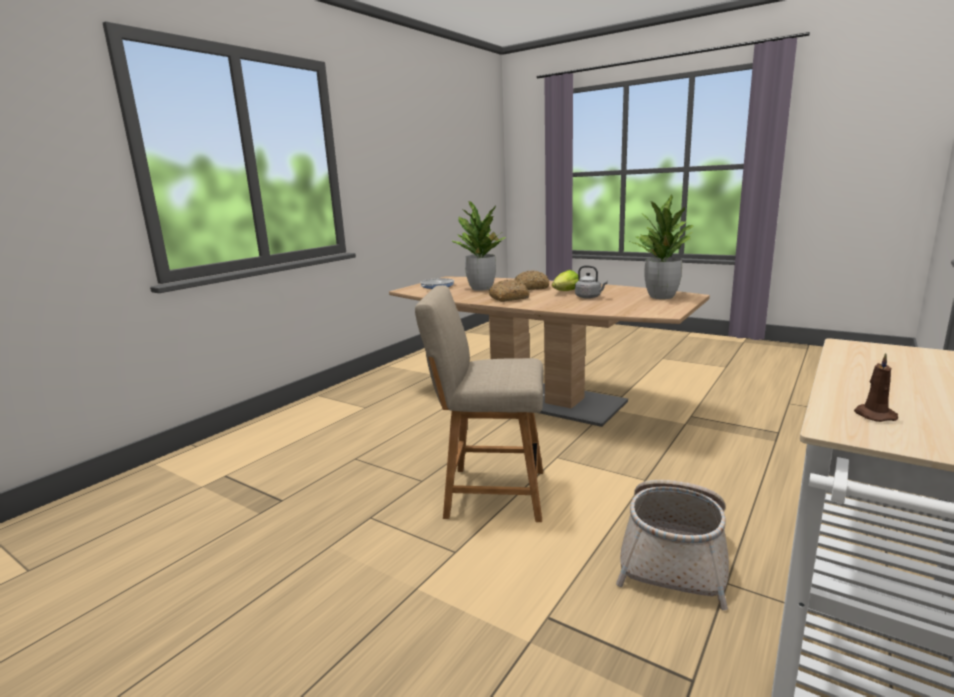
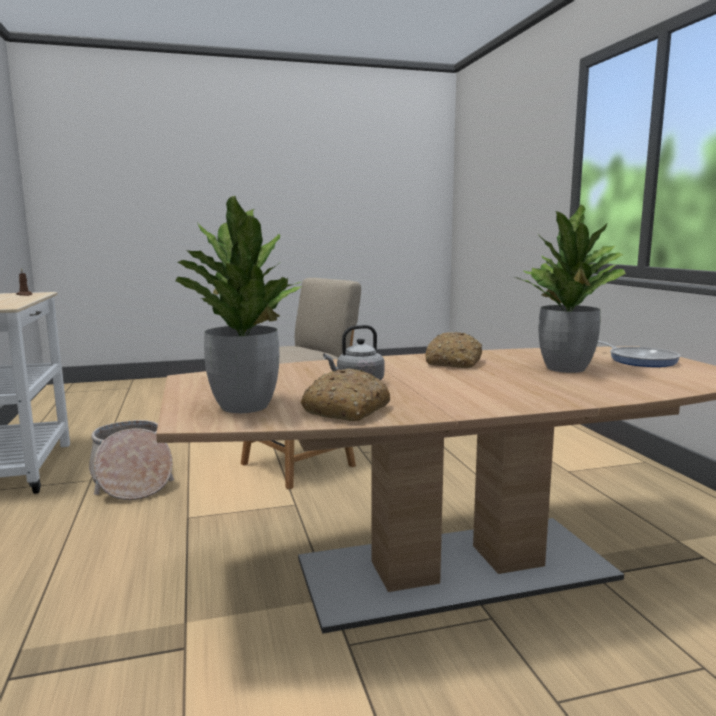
camera: 130 degrees right, 5 degrees down
bread [515,270,549,290] -> bread moved to [301,368,390,421]
lettuce [552,270,578,291] -> none

